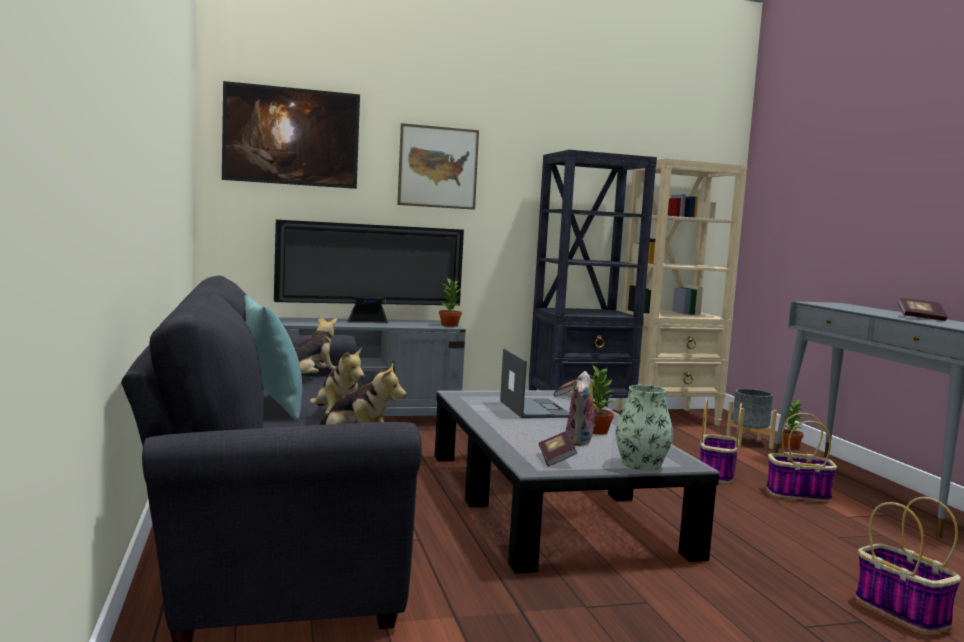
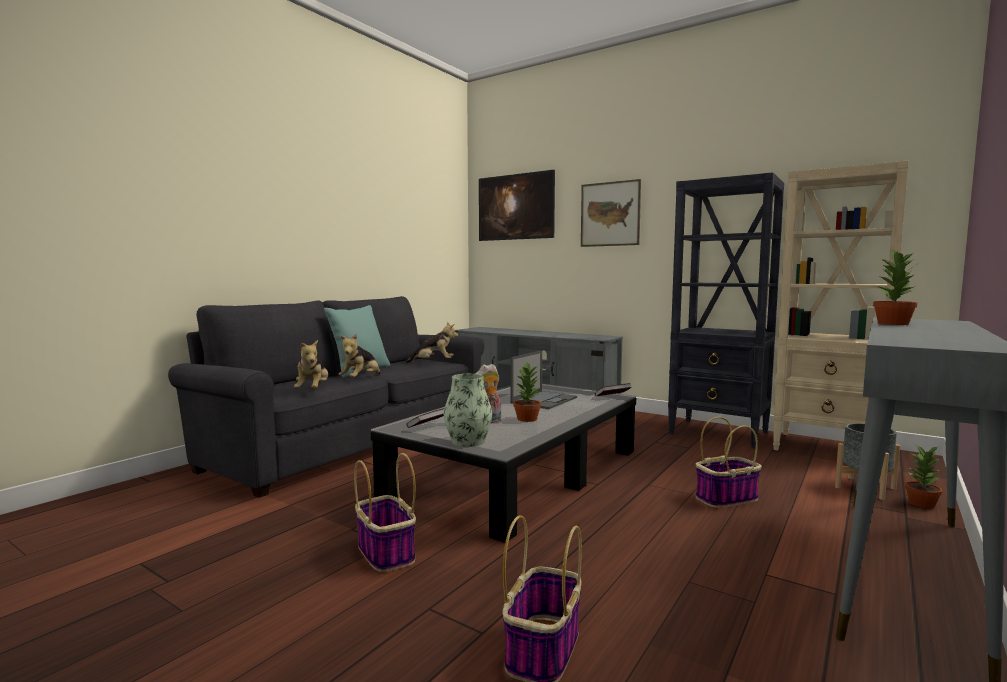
camera: 50 degrees right, 0 degrees up
television [274,220,464,323] -> none
potted plant [439,277,462,327] -> potted plant moved to [873,250,917,325]
basket [766,413,837,502] -> basket moved to [354,453,416,572]
book [898,298,947,321] -> none

